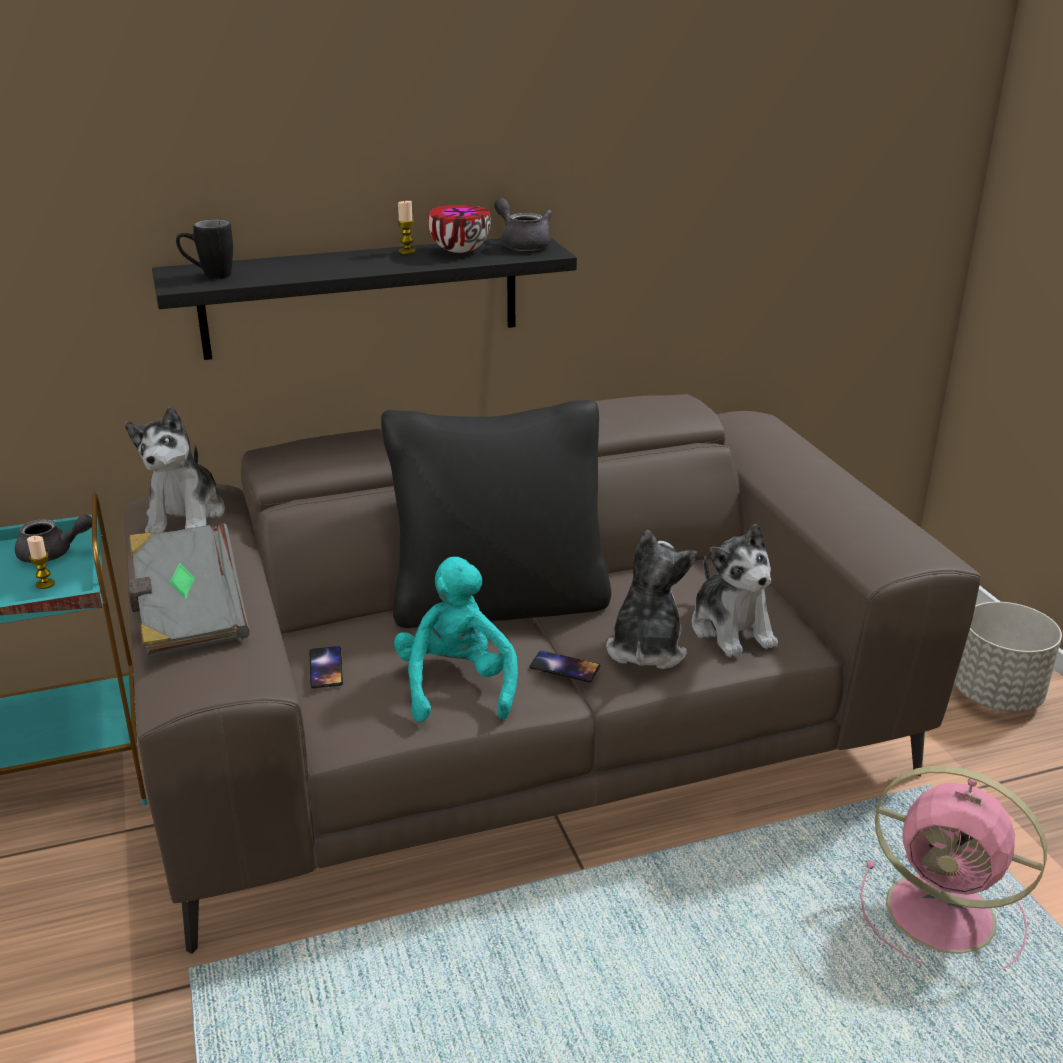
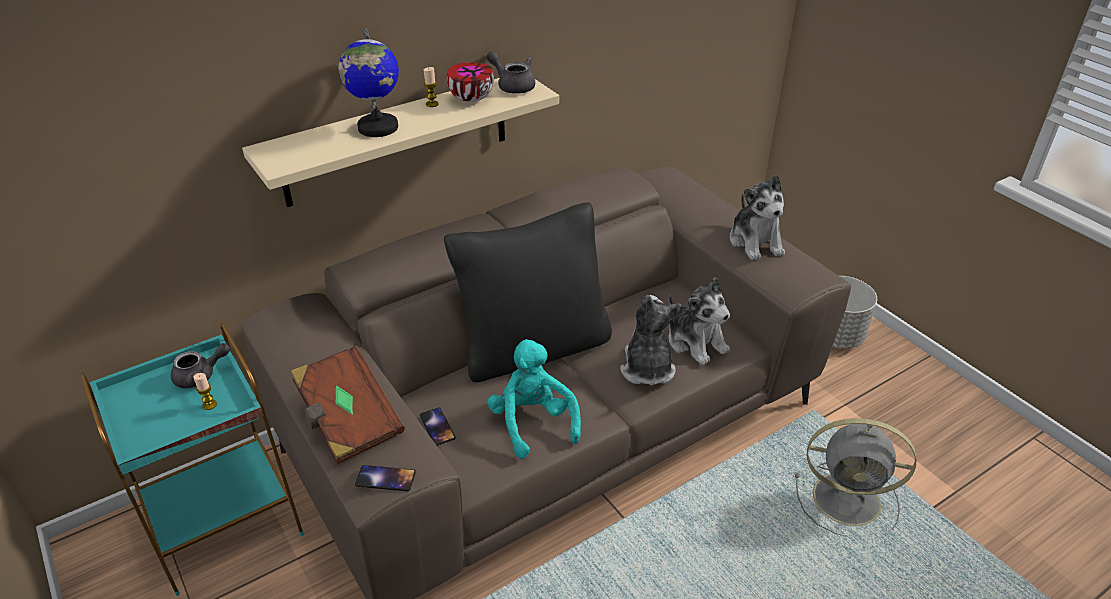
camera: 15 degrees left, 10 degrees up
plush toy [125,406,225,534] -> plush toy moved to [730,175,785,260]
grey book [128,523,249,658] -> brown book [290,346,405,464]
black shelf [152,238,577,360] -> beige shelf [242,78,559,207]
black mug [176,220,233,279] -> none
phone [529,651,600,682] -> phone moved to [355,465,416,491]
pink fan [860,766,1047,969] -> grey fan [795,418,916,536]
none -> globe [339,28,399,137]

